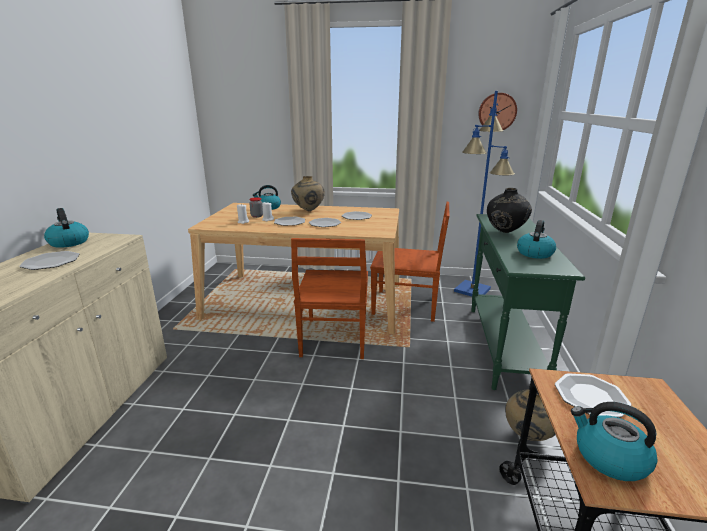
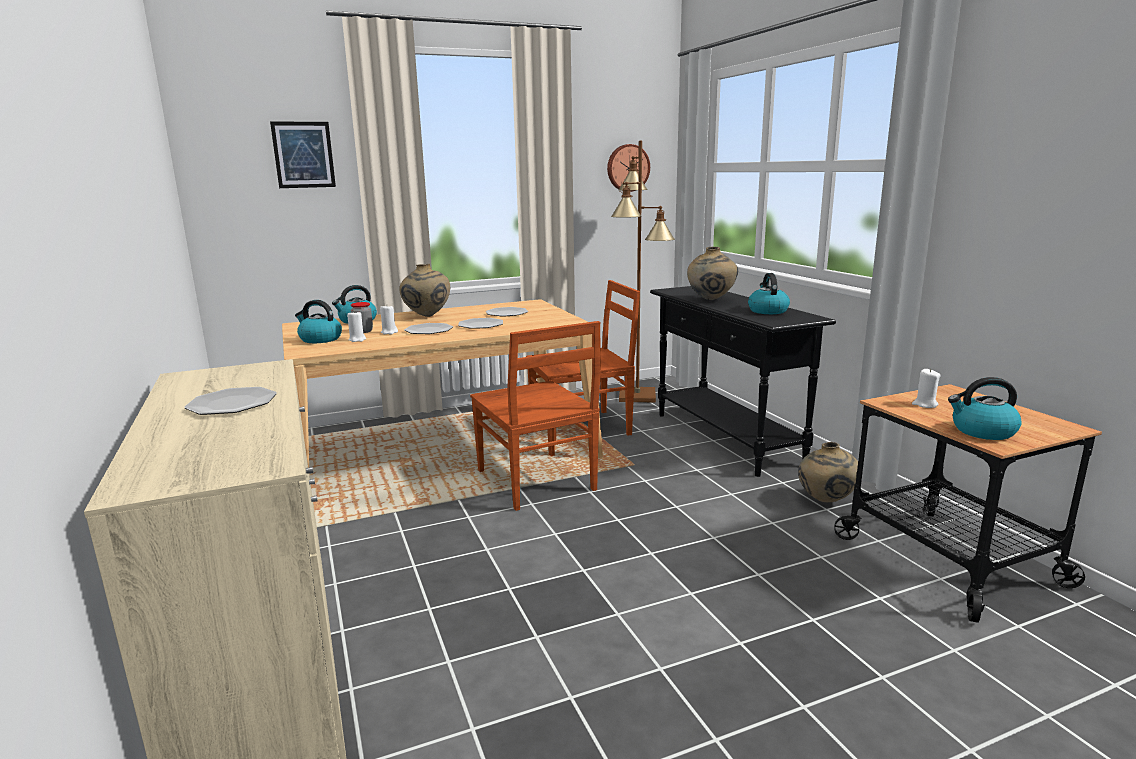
camera: 30 degrees left, 5 degrees down
kettle [44,208,89,248] -> kettle moved to [295,300,342,343]
blue floor lamp [454,91,515,297] -> brown floor lamp [611,140,675,403]
green console table [471,214,585,390] -> black console table [650,286,836,477]
black vase [487,188,532,233] -> beige vase [687,247,738,300]
plate [555,373,632,418] -> white candle [912,369,941,408]
none -> picture [270,121,336,188]

